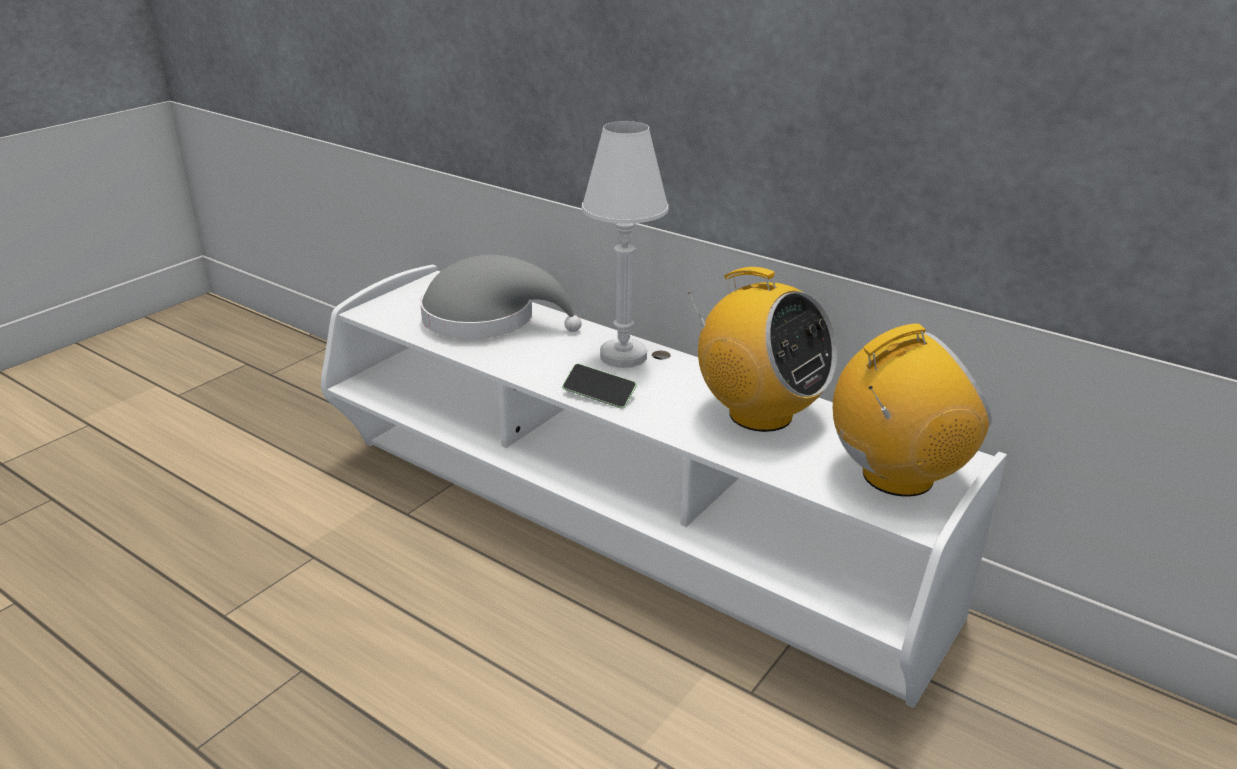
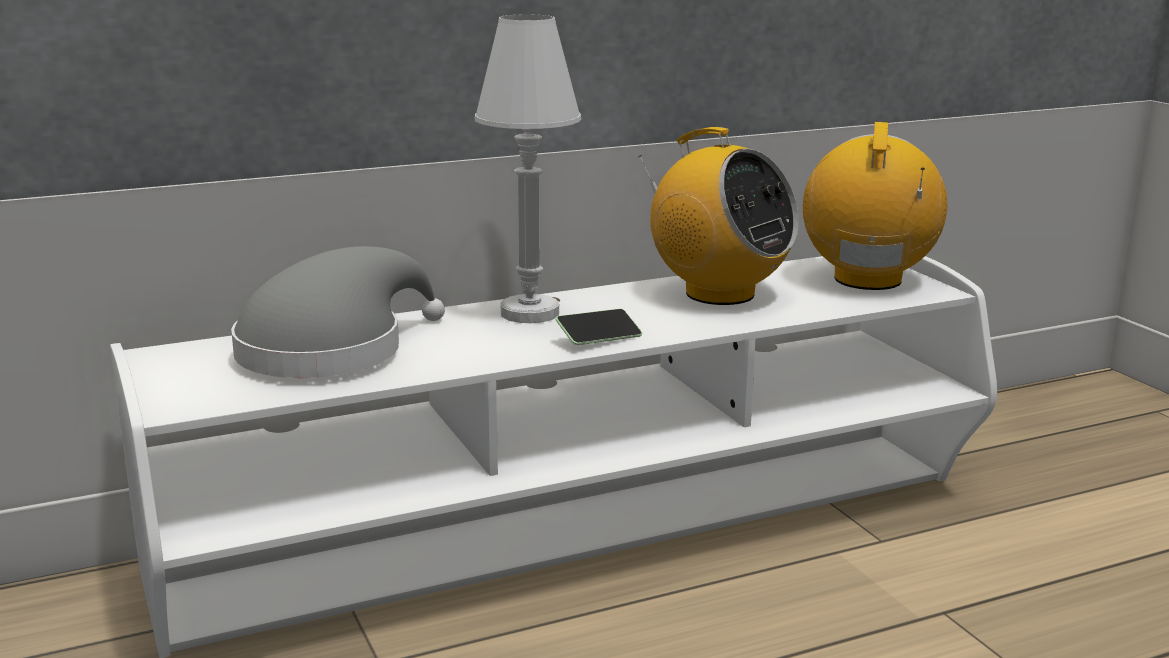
camera: 60 degrees left, 10 degrees down
radio [688,267,837,432] -> radio turned 60 degrees clockwise [639,127,799,305]

